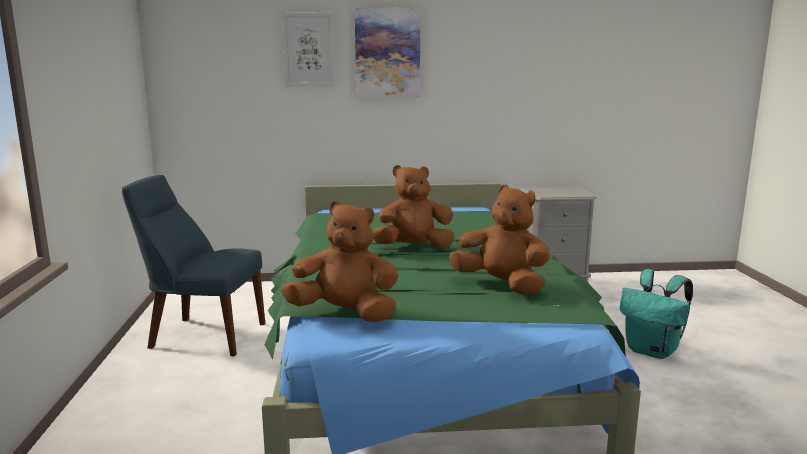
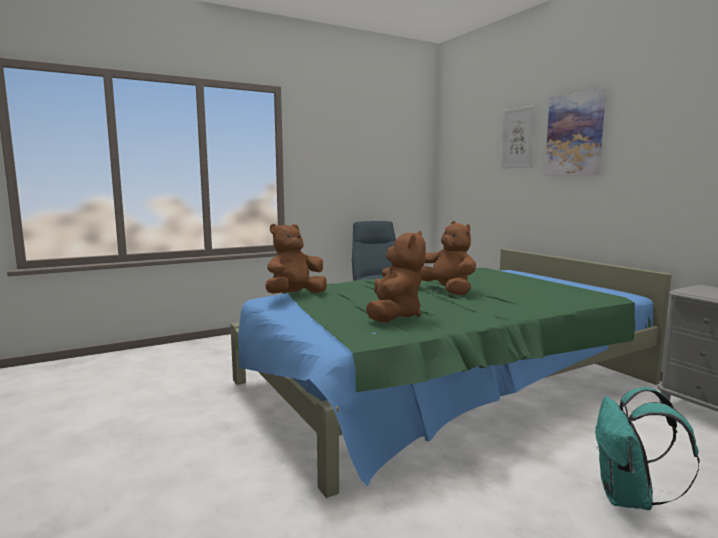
camera: 65 degrees right, 5 degrees down
brown plush toy [281,201,399,322] -> brown plush toy turned 120 degrees counterclockwise [266,224,327,294]

